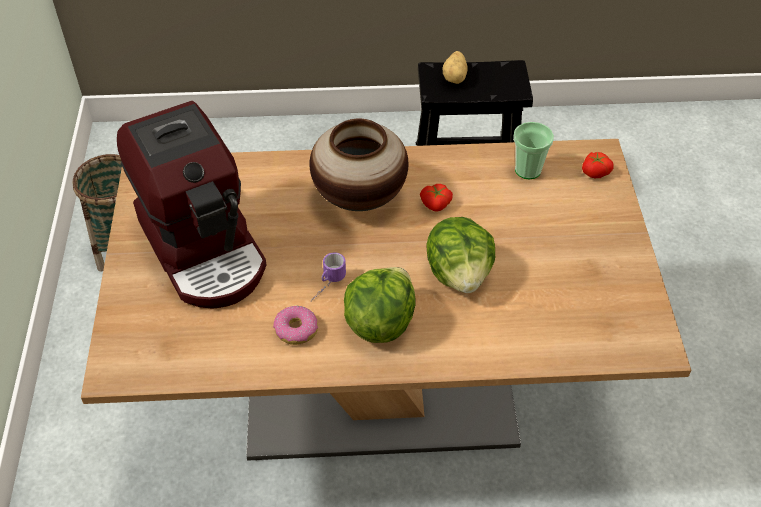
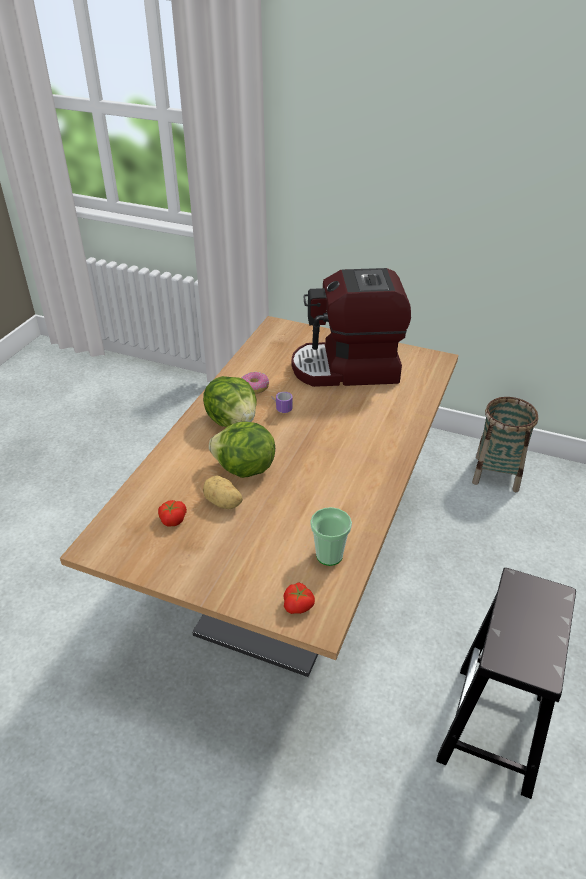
camera: 115 degrees right, 10 degrees down
vase [309,119,409,211] -> none
tomato [420,184,453,212] -> tomato moved to [158,500,187,527]
potato [443,51,467,84] -> potato moved to [203,475,243,509]

